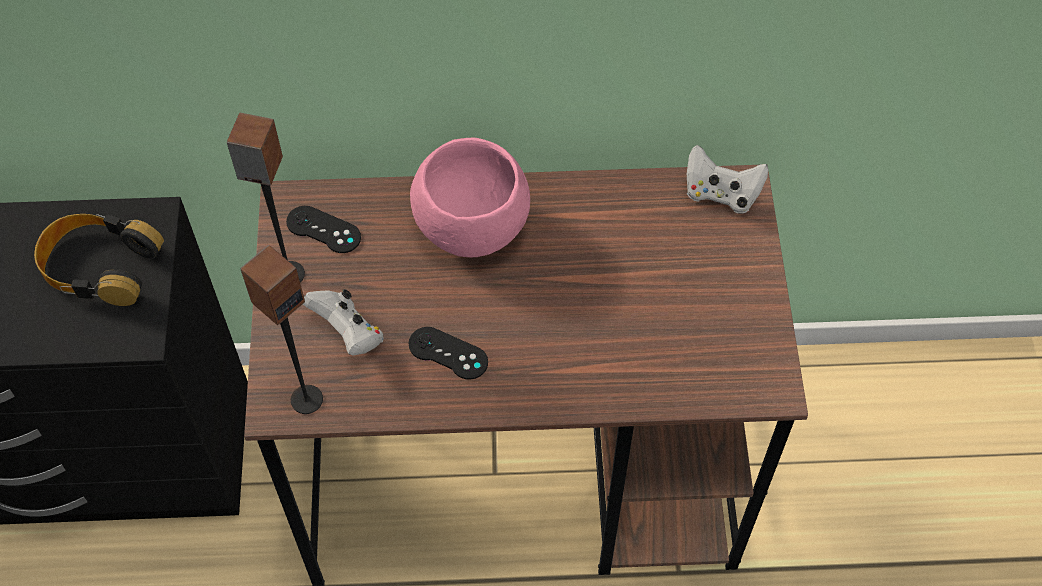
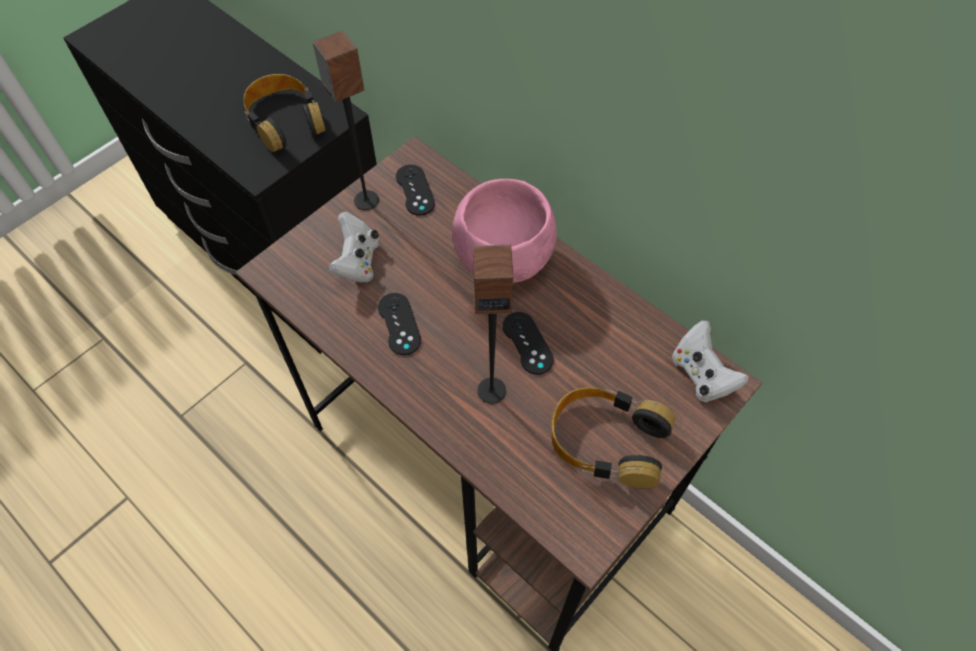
camera: 45 degrees right, 0 degrees up
speaker [240,245,323,414] -> speaker moved to [473,245,513,404]
none -> black game controller [503,312,554,375]
none -> headphones [551,388,675,489]

